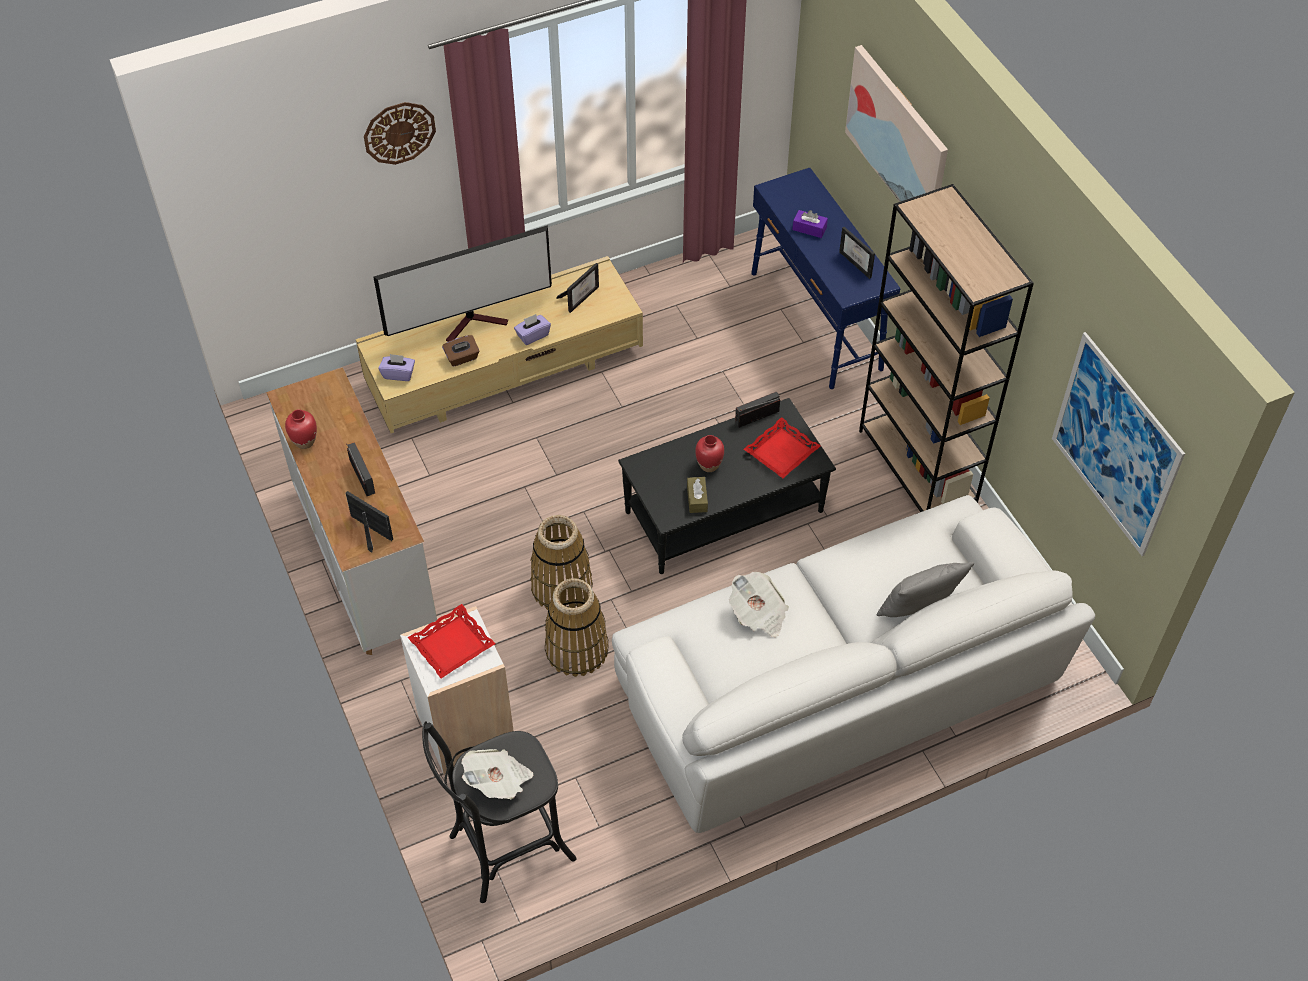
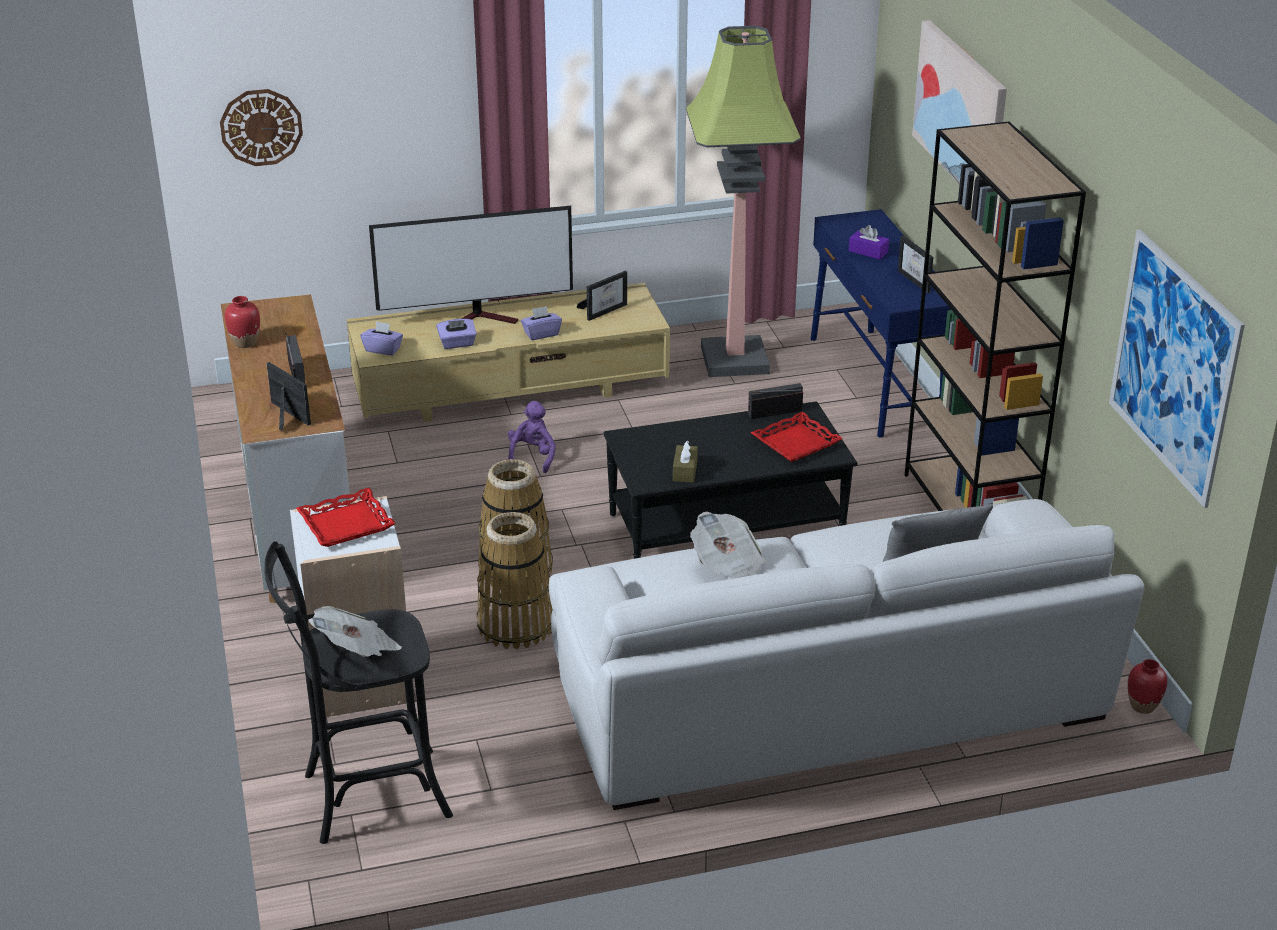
camera: 10 degrees right, 20 degrees down
wall clock [364,102,436,165] -> wall clock moved to [220,89,303,166]
brown tissue box [442,335,479,367] -> purple tissue box [436,319,477,349]
red vase [695,435,724,472] -> red vase moved to [1128,659,1167,714]
none -> purple plush toy [508,401,556,473]
none -> floor lamp [686,26,801,377]

